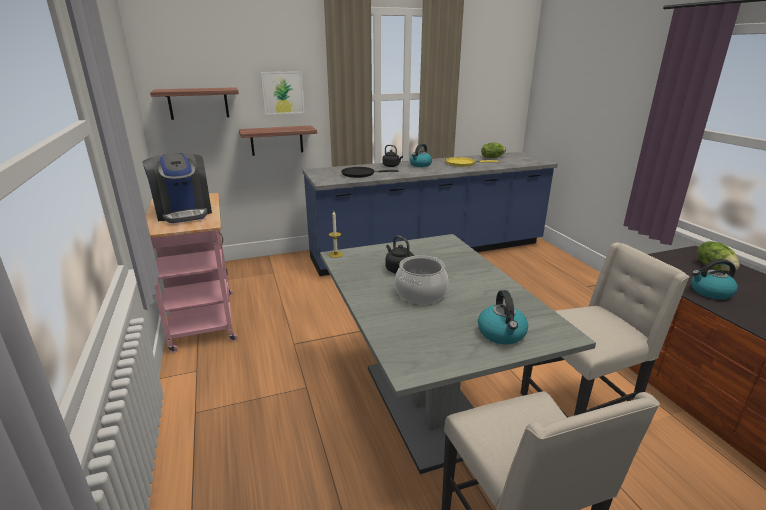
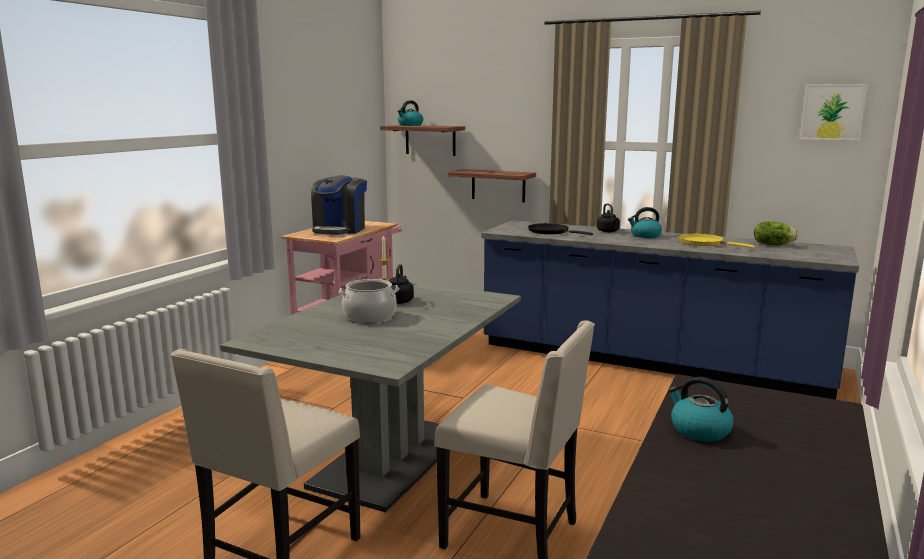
camera: 45 degrees right, 10 degrees down
picture [260,71,305,115] -> picture moved to [800,84,868,141]
kettle [478,290,528,345] -> kettle moved to [397,100,423,126]
lettuce [697,241,740,271] -> none

